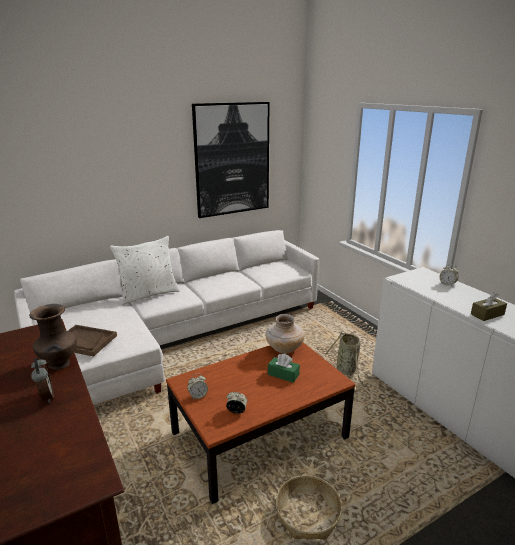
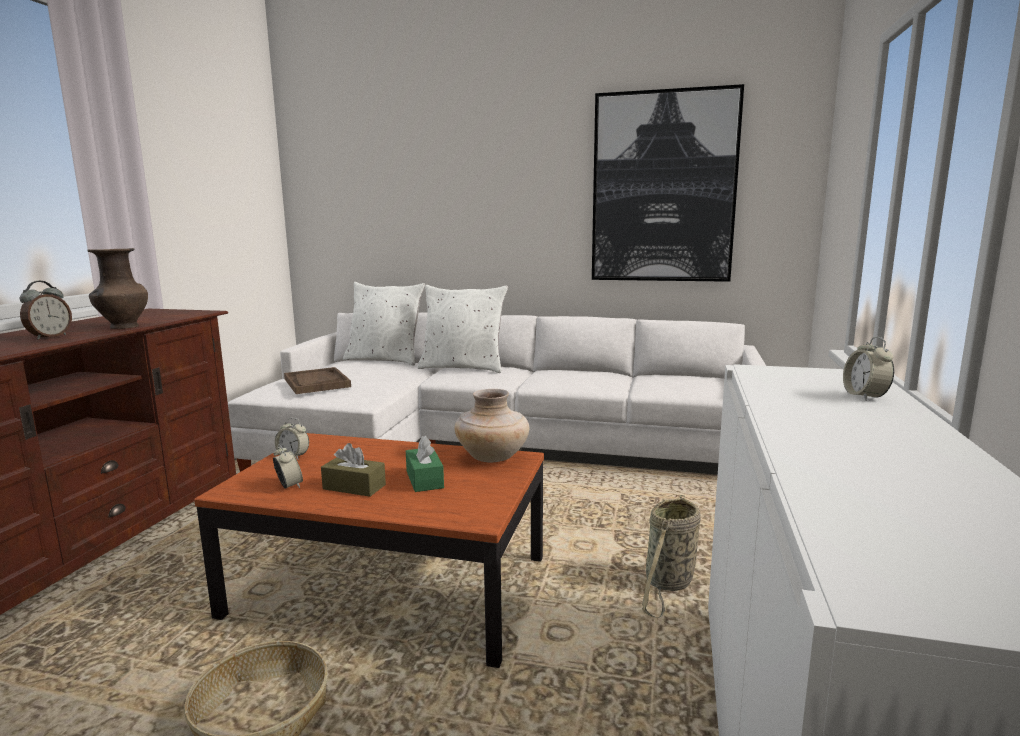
camera: 45 degrees right, 10 degrees down
brown tissue box [471,292,507,321] -> brown tissue box moved to [321,443,386,497]
none -> white pillow [343,282,425,366]

